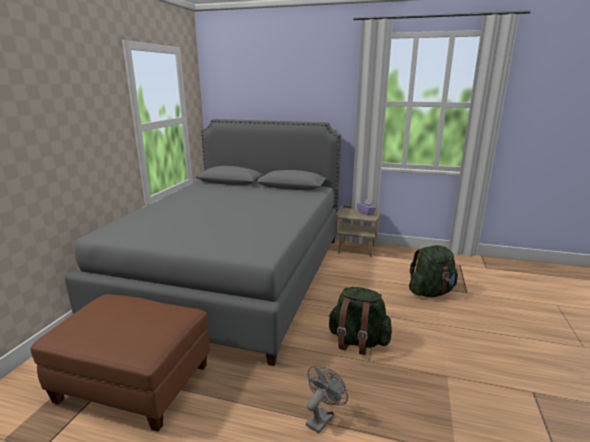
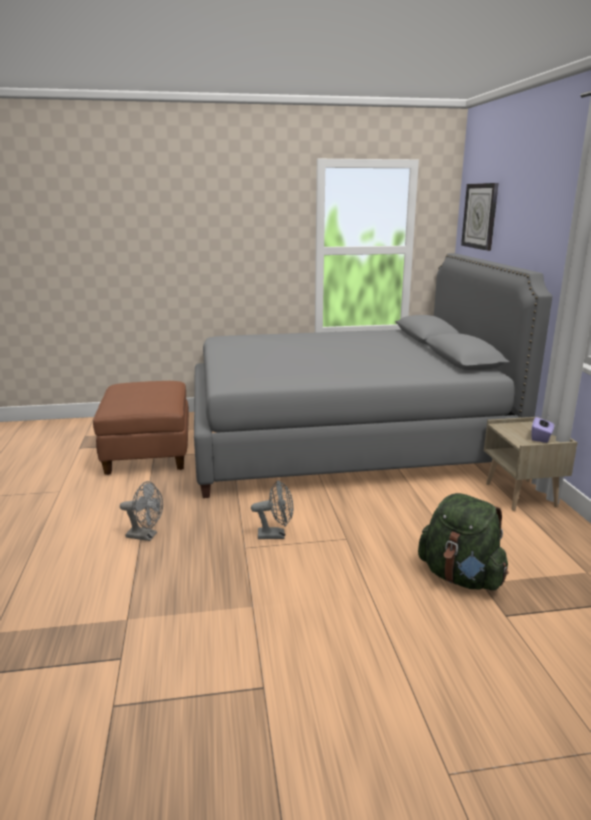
camera: 65 degrees right, 0 degrees up
green backpack [328,287,392,355] -> grey fan [251,480,294,539]
none -> wall clock [461,183,499,251]

